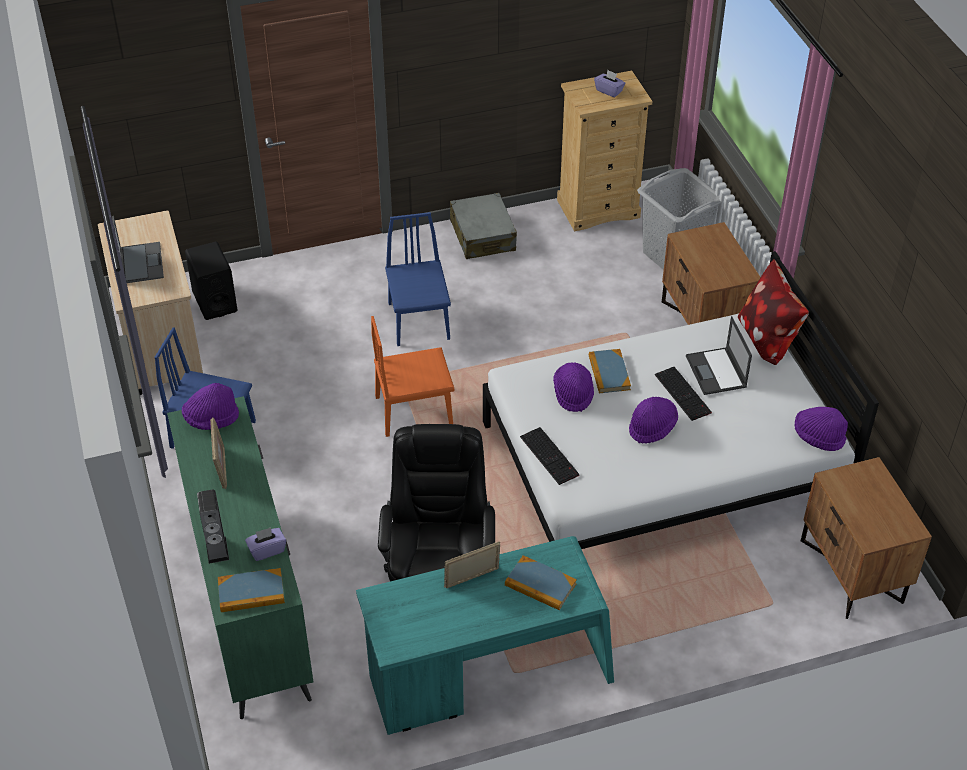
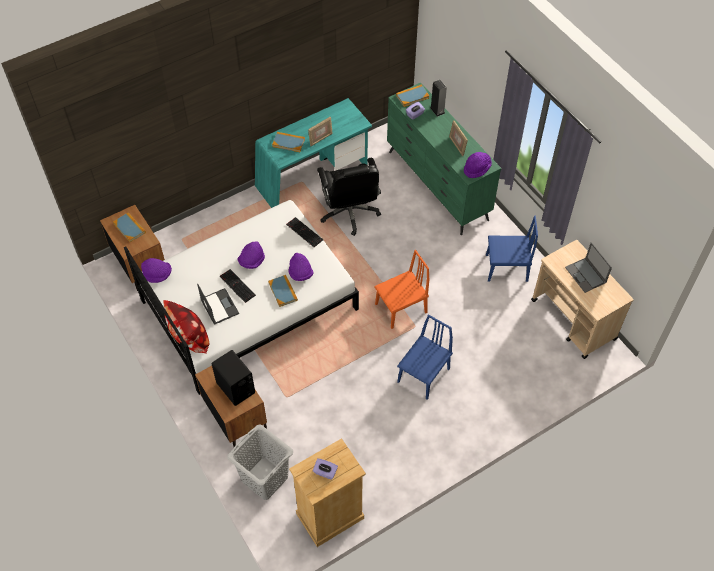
camera: 165 degrees right, 10 degrees up
black speaker [185,241,237,320] -> black speaker moved to [212,350,255,406]
blue chair [385,212,451,346] -> blue chair turned 120 degrees counterclockwise [397,314,453,400]
grey suitcase [450,193,517,259] -> none
none -> book [113,213,146,242]

